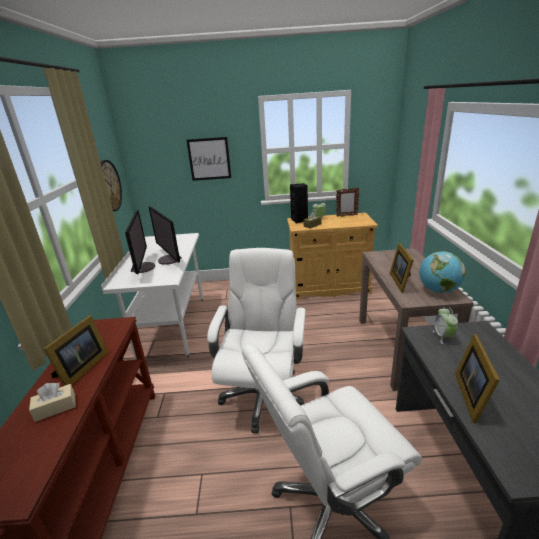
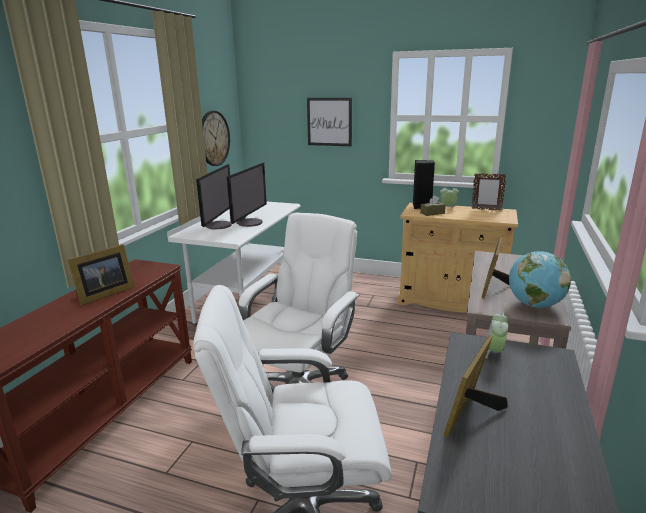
camera: 20 degrees right, 5 degrees down
beige tissue box [29,383,76,422] -> none
monitor [148,206,182,265] -> monitor turned 150 degrees counterclockwise [227,163,267,227]

